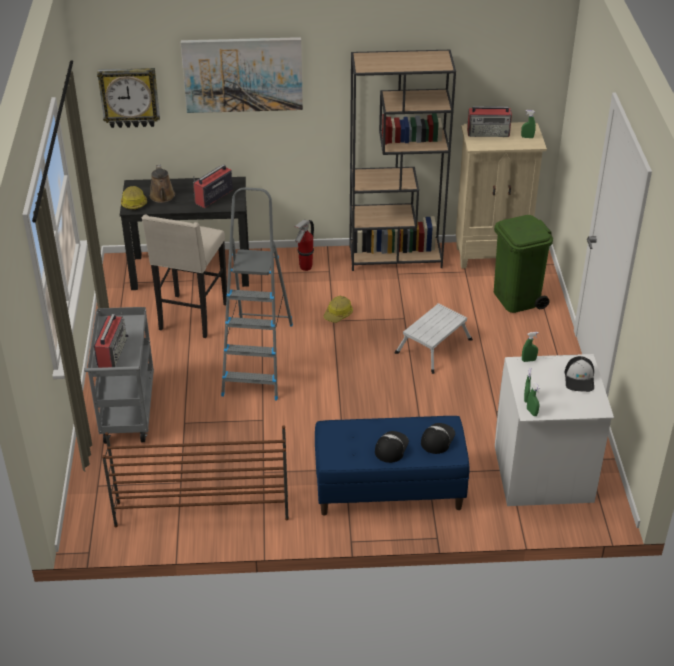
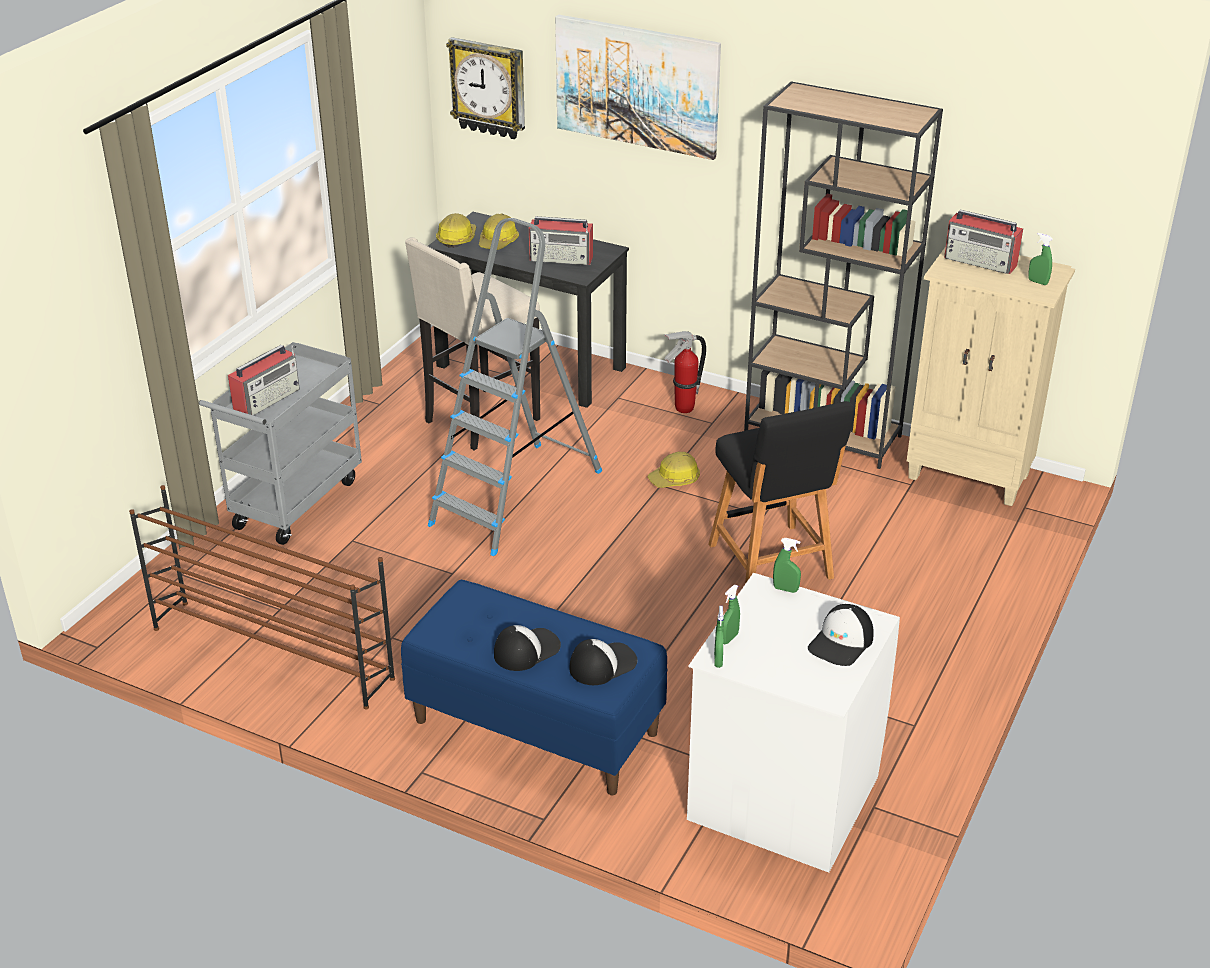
camera: 30 degrees right, 5 degrees down
brown watering can [150,165,175,203] -> hard hat [479,214,519,250]
radio [193,164,233,208] -> radio turned 150 degrees counterclockwise [529,216,593,265]
white step ladder [395,303,473,374] -> black stool [708,401,855,584]
green trash can [494,215,553,313] -> none

